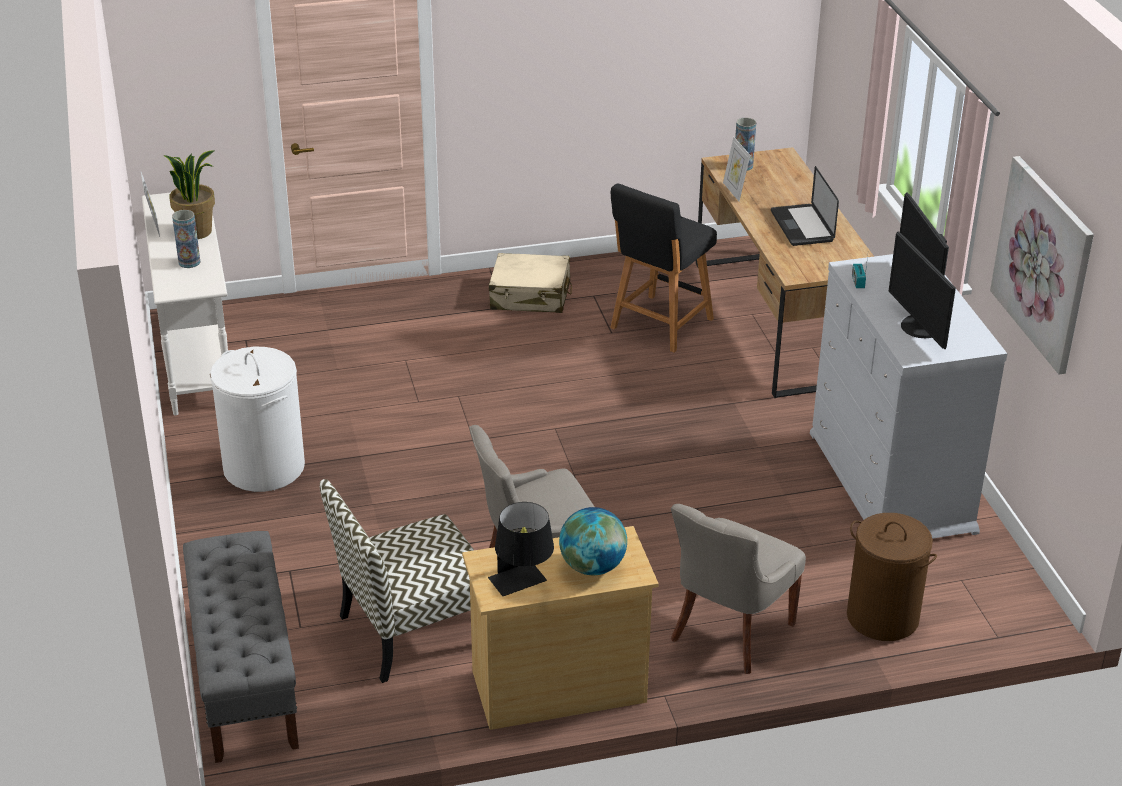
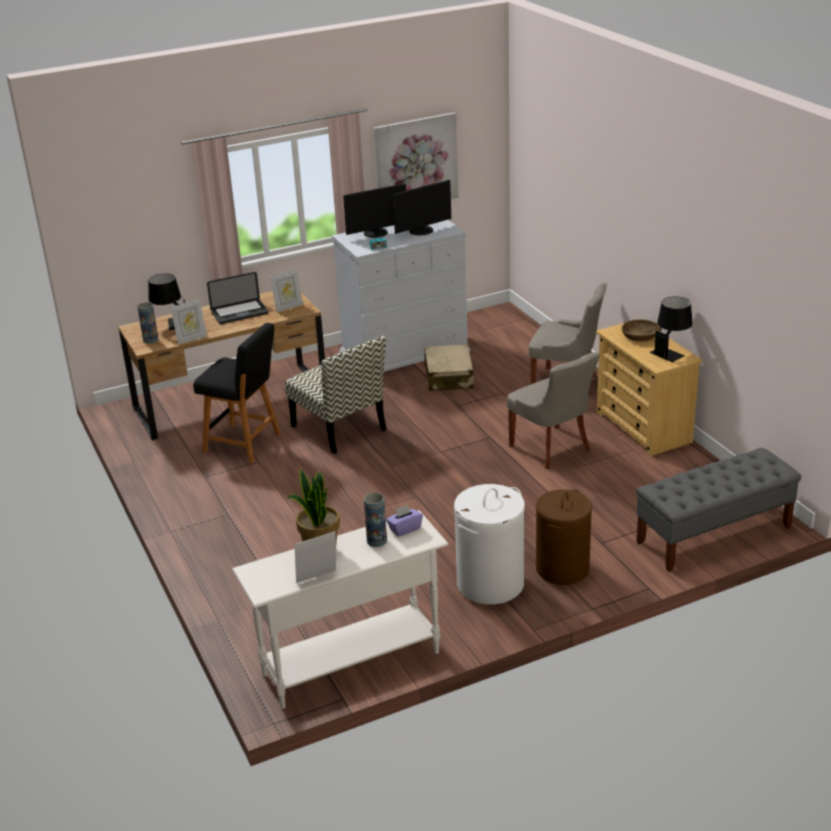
camera: 100 degrees left, 5 degrees down
chair [320,479,474,683] -> chair moved to [285,335,387,454]
beige suitcase [489,253,572,313] -> beige suitcase moved to [424,344,474,391]
globe [559,507,627,575] -> brown bowl [622,319,662,341]
brown laundry basket [847,513,937,641] -> brown laundry basket moved to [536,489,592,585]
none -> black table lamp [148,273,185,330]
none -> picture frame [270,269,303,312]
none -> purple tissue box [386,505,423,537]

